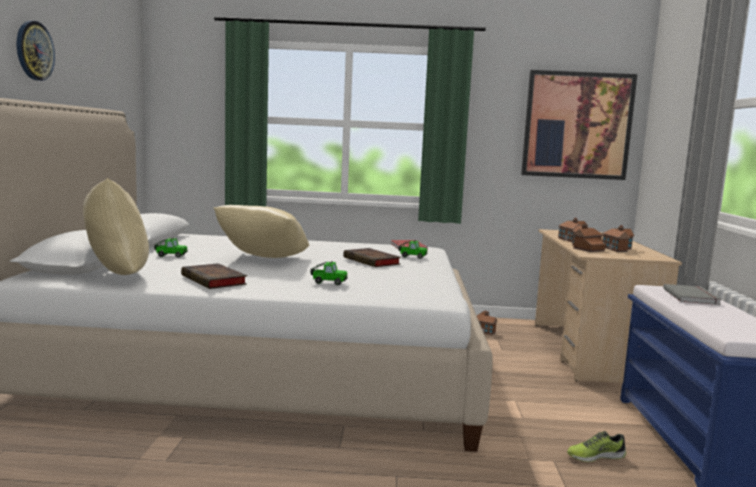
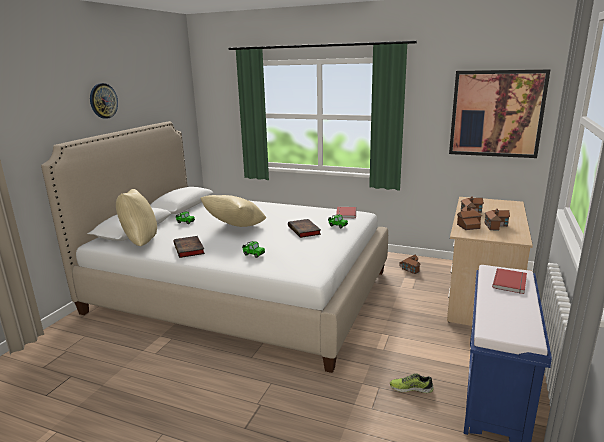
camera: 20 degrees right, 10 degrees up
grey book [663,284,722,305] -> red book [492,268,527,294]

